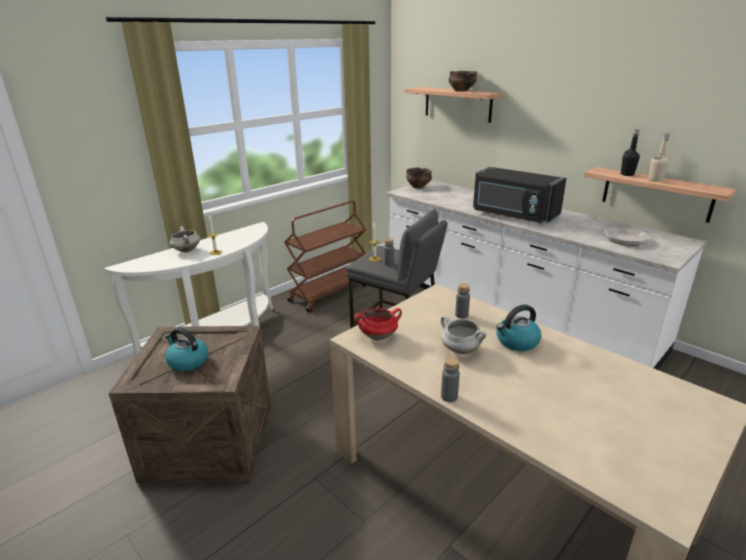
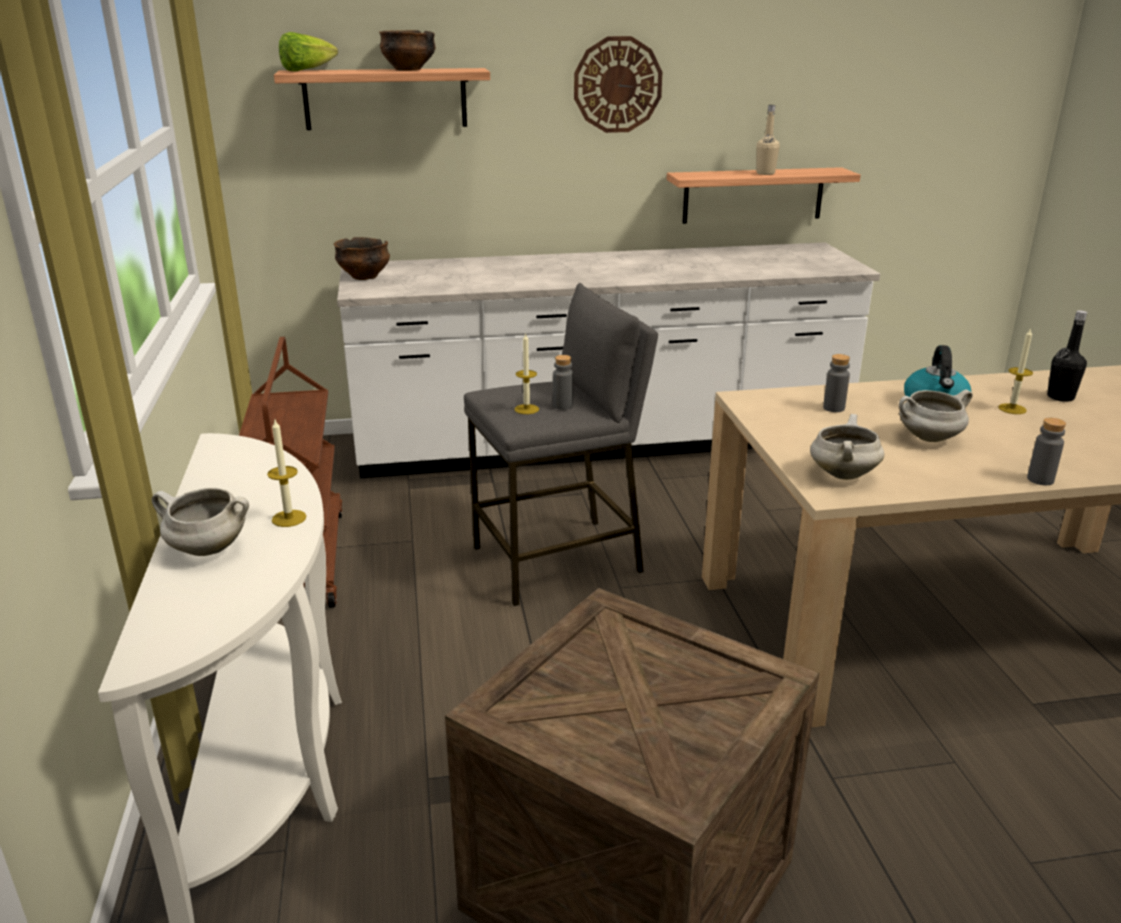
camera: 55 degrees left, 0 degrees up
kettle [165,327,208,371] -> none
red cooking pot [354,308,402,341] -> white cooking pot [810,414,884,480]
black microwave [473,167,567,224] -> none
frying pan [584,219,650,246] -> none
black bottle [621,130,640,176] -> black bottle moved to [1047,310,1087,402]
none -> lettuce [279,32,338,72]
none -> wall clock [574,36,662,133]
none -> candle [998,328,1033,414]

